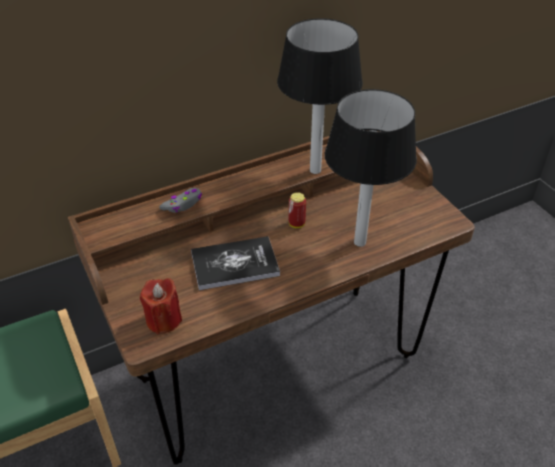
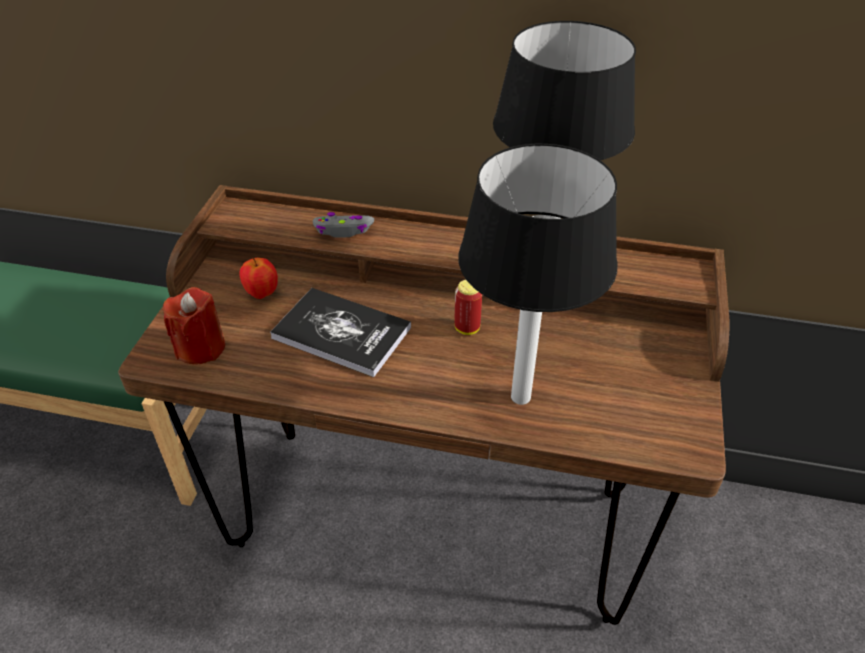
camera: 40 degrees right, 0 degrees up
none -> apple [239,258,278,299]

